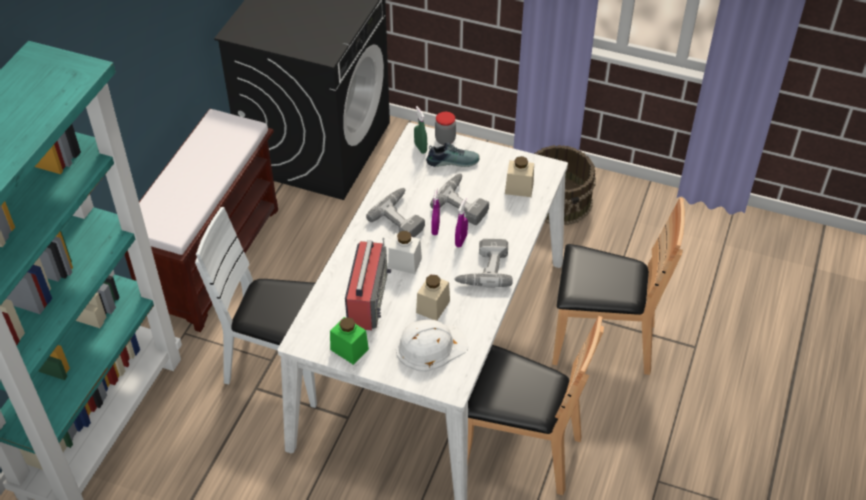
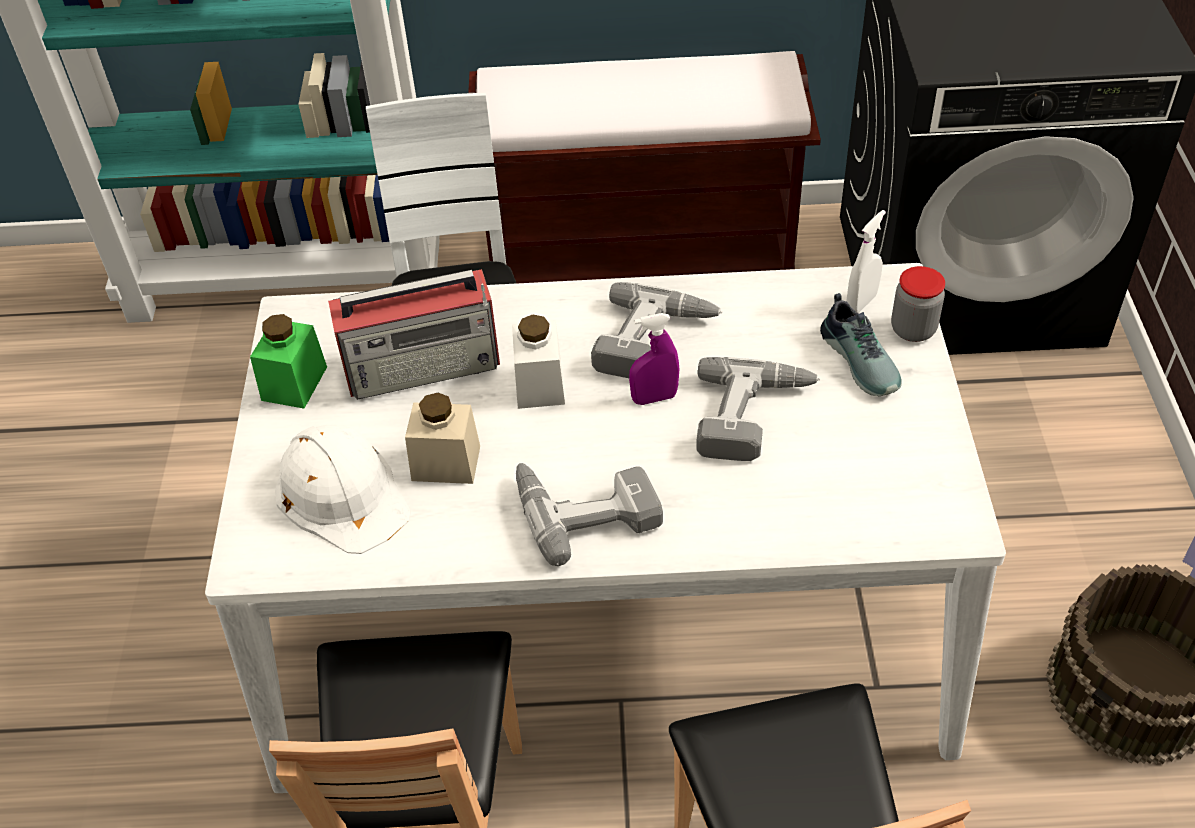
camera: 70 degrees right, 0 degrees up
green spray bottle [414,106,427,154] -> white spray bottle [846,210,886,313]
purple spray bottle [455,198,468,247] -> none
beige jar [505,156,534,197] -> none

